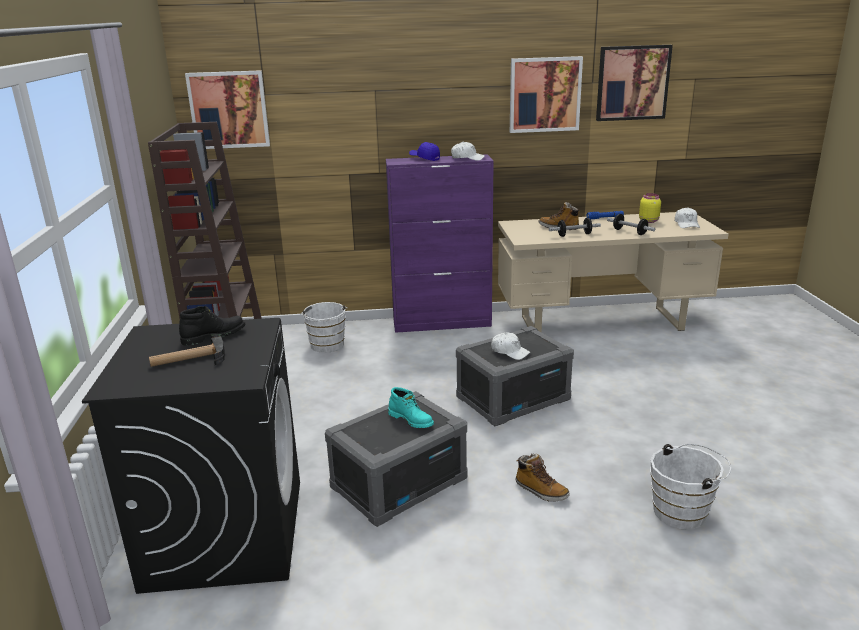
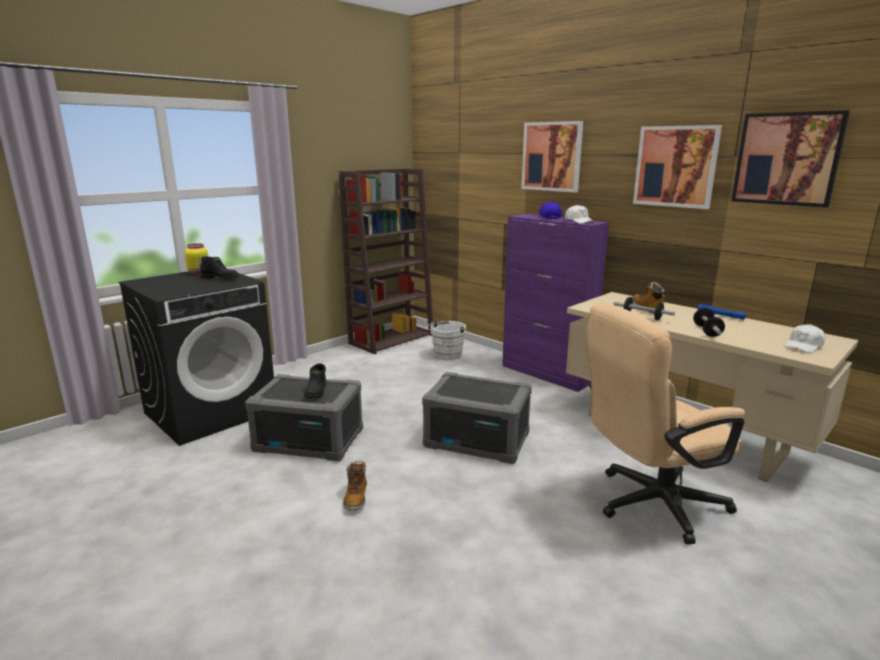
camera: 50 degrees right, 5 degrees down
hammer [149,335,225,367] -> none
picture [185,70,270,149] -> picture moved to [521,121,583,192]
turquoise boot [388,387,434,428] -> black boot [304,363,327,399]
white cap [491,332,530,360] -> none
yellow jar [639,193,661,223] -> yellow jar moved to [185,243,208,274]
white bucket [650,444,731,530] -> none
none -> beige office chair [586,303,745,544]

